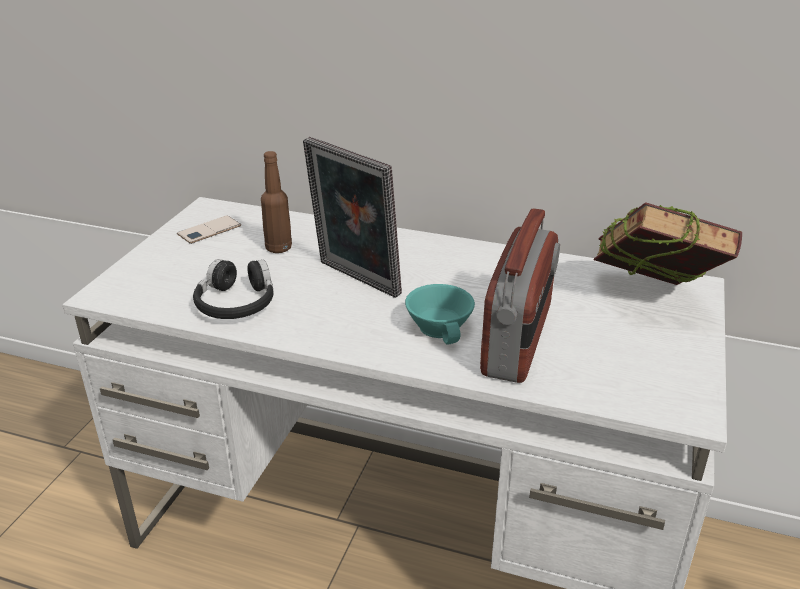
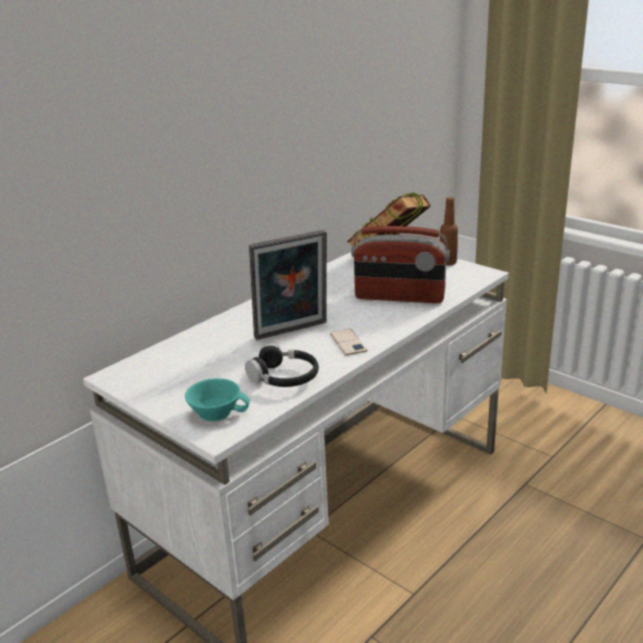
camera: 65 degrees left, 5 degrees down
phone [177,215,241,244] -> phone moved to [330,329,367,356]
brown bottle [261,151,292,253] -> brown bottle moved to [440,197,458,266]
turquoise cup [405,284,475,344] -> turquoise cup moved to [185,378,250,422]
radio [480,208,560,383] -> radio turned 150 degrees clockwise [351,226,450,303]

